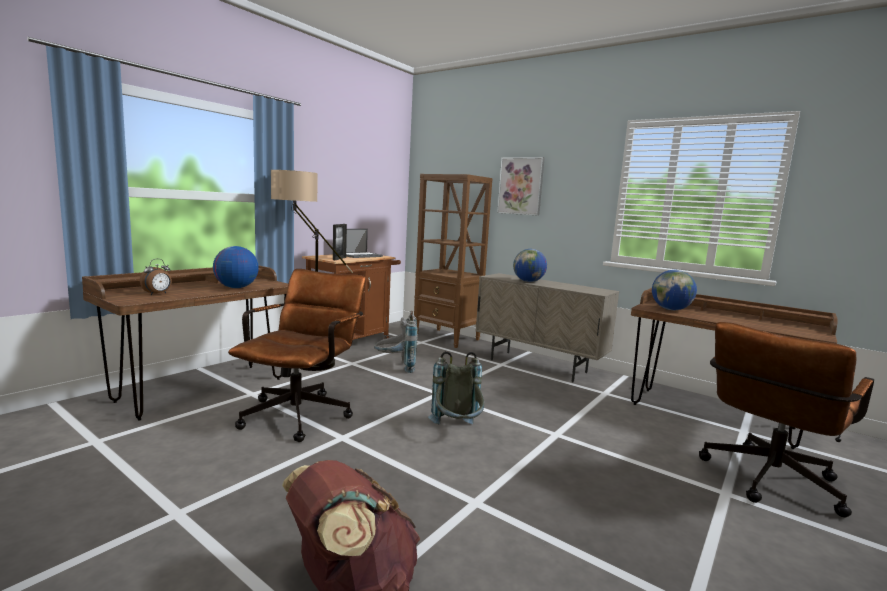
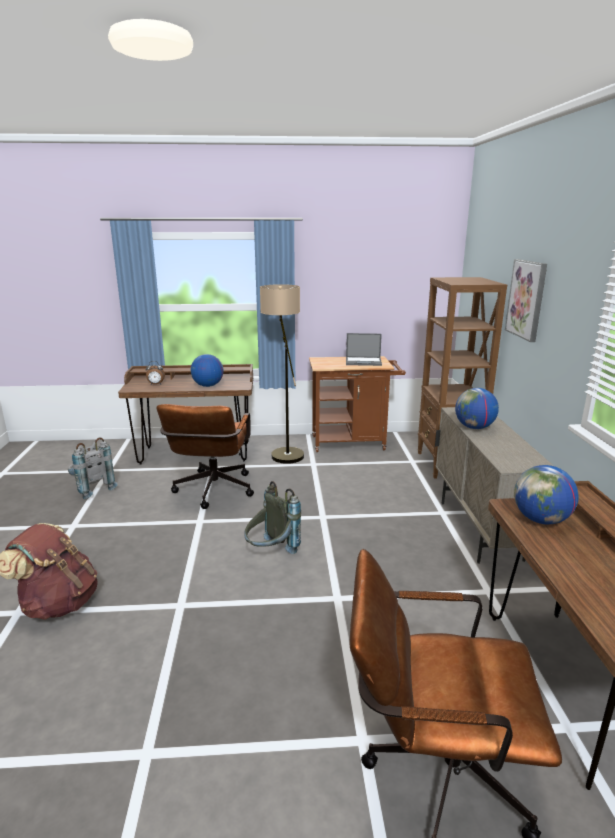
camera: 50 degrees right, 10 degrees up
brown office chair [228,269,366,442] -> brown office chair turned 120 degrees clockwise [156,404,254,509]
picture frame [333,224,347,260] -> none
grey backpack [374,311,418,373] -> grey backpack moved to [68,438,118,499]

